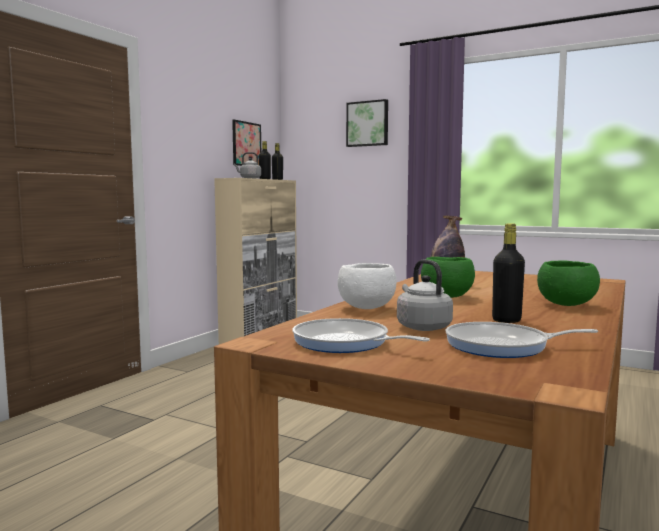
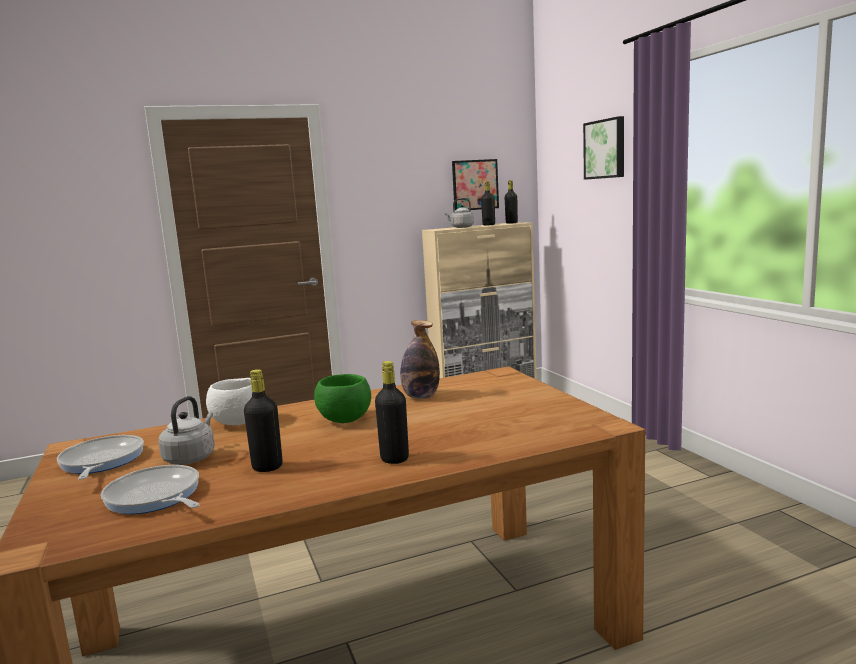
camera: 40 degrees right, 5 degrees up
green bowl [537,260,600,306] -> black bottle [375,361,409,464]

